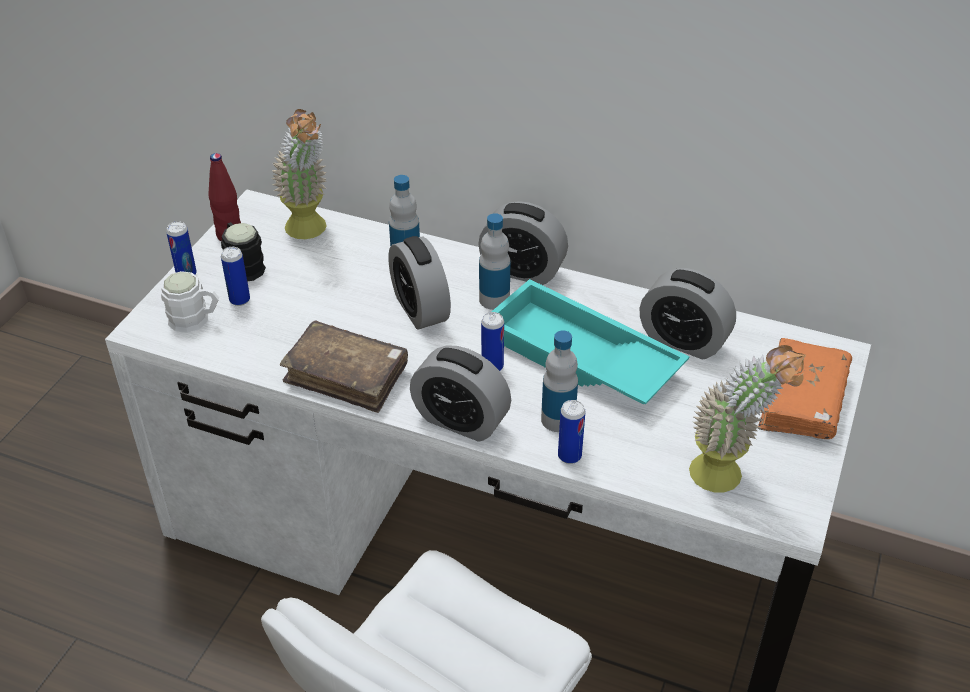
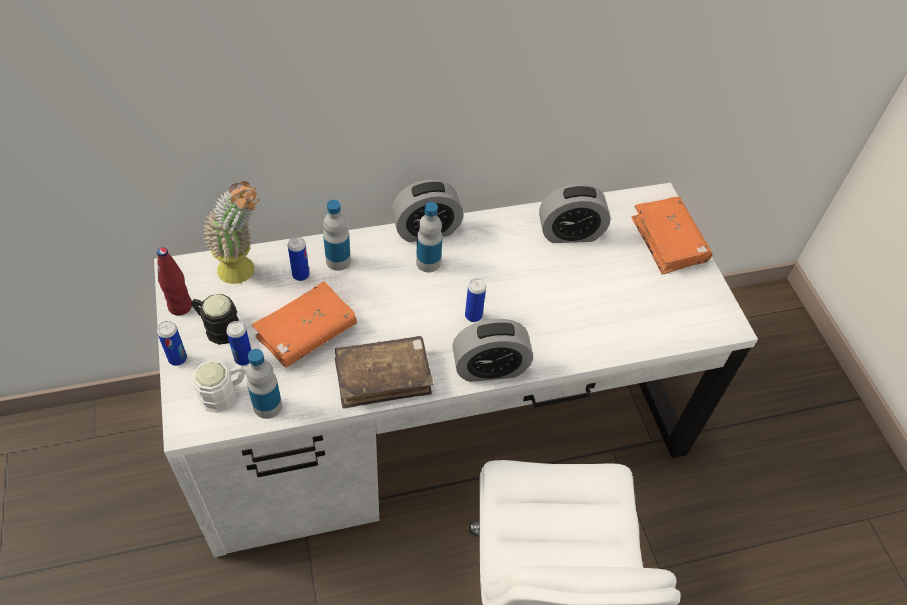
camera: 40 degrees left, 10 degrees up
alarm clock [388,236,451,329] -> none
turquoise tray [491,279,689,405] -> none
bottle [541,330,578,432] -> bottle moved to [246,349,282,419]
can [558,400,586,464] -> can moved to [288,237,309,281]
potted plant [689,345,806,492] -> none
none -> orange book [252,281,357,367]

